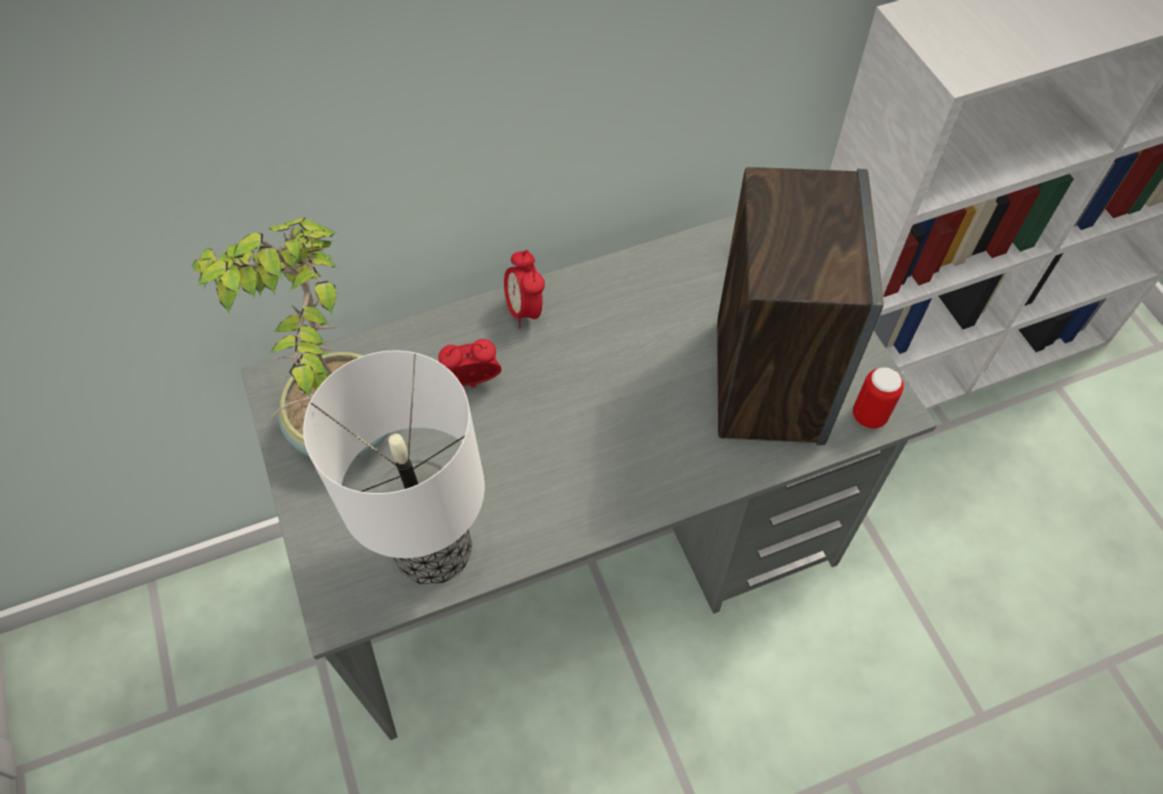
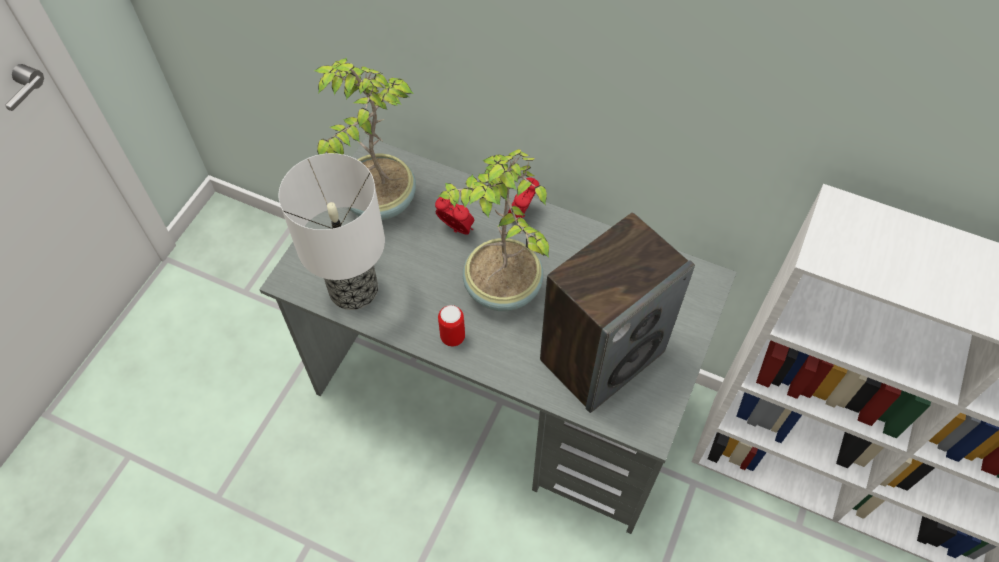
camera: 45 degrees right, 0 degrees up
can [853,367,904,428] -> can moved to [438,305,465,346]
none -> potted plant [439,149,549,311]

